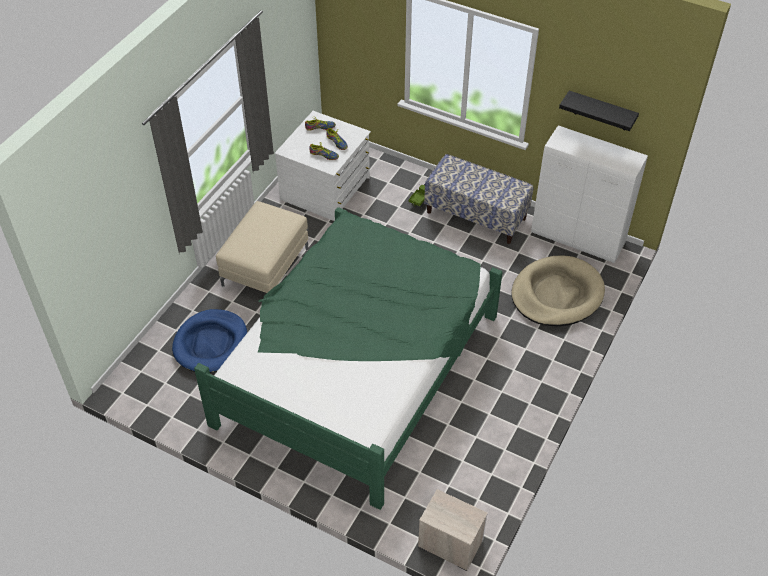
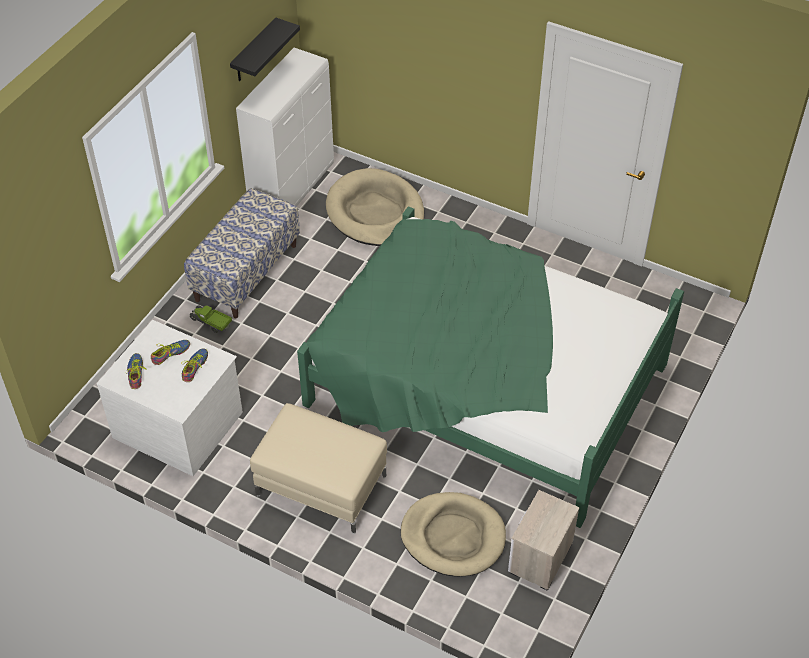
camera: 90 degrees left, 0 degrees up
blue dog bed [172,309,247,373] -> beige dog bed [400,492,506,577]
nightstand [418,489,488,571] -> nightstand moved to [508,490,580,591]

